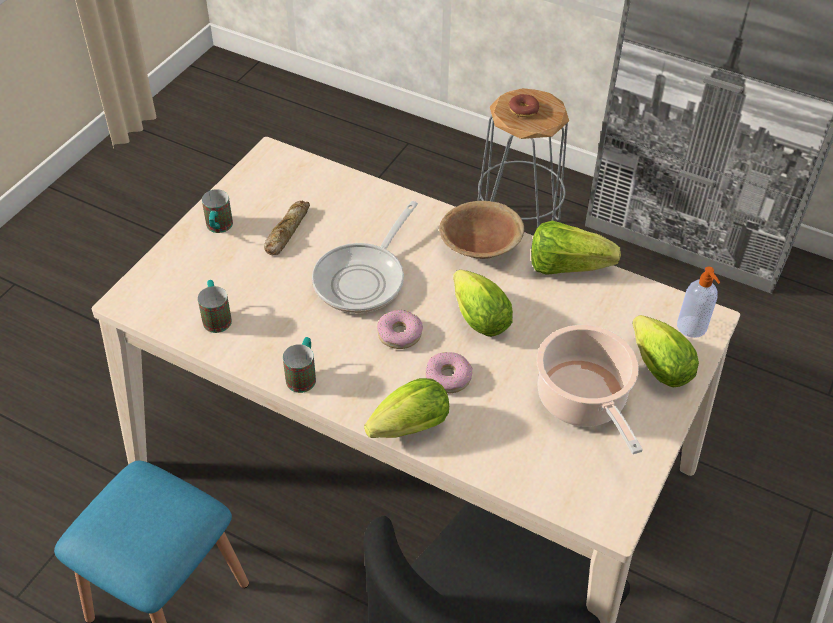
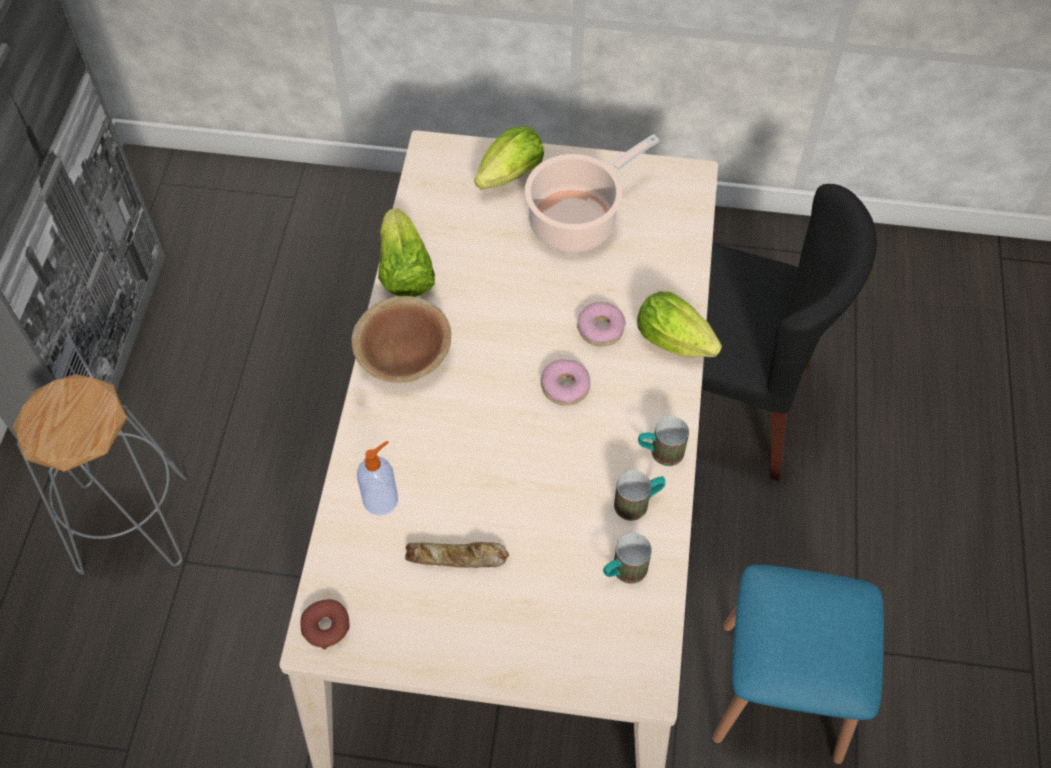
camera: 110 degrees left, 10 degrees up
mug [202,189,233,233] -> mug moved to [614,470,665,521]
frying pan [312,201,418,313] -> none
lettuce [453,269,513,337] -> none
donut [509,94,539,117] -> donut moved to [300,599,350,649]
soap dispenser [677,266,720,338] -> soap dispenser moved to [357,441,398,516]

